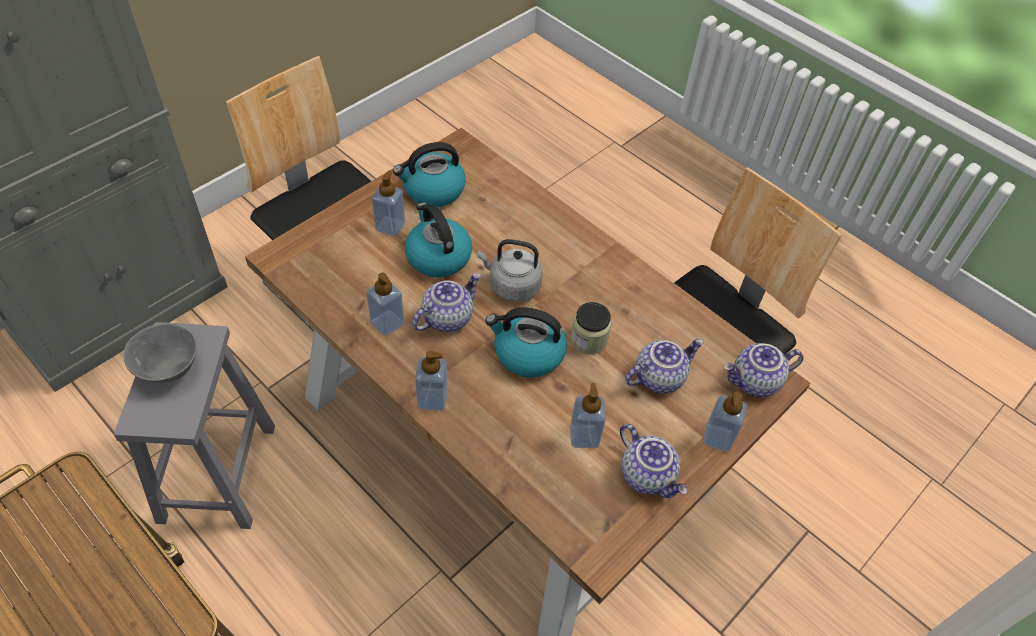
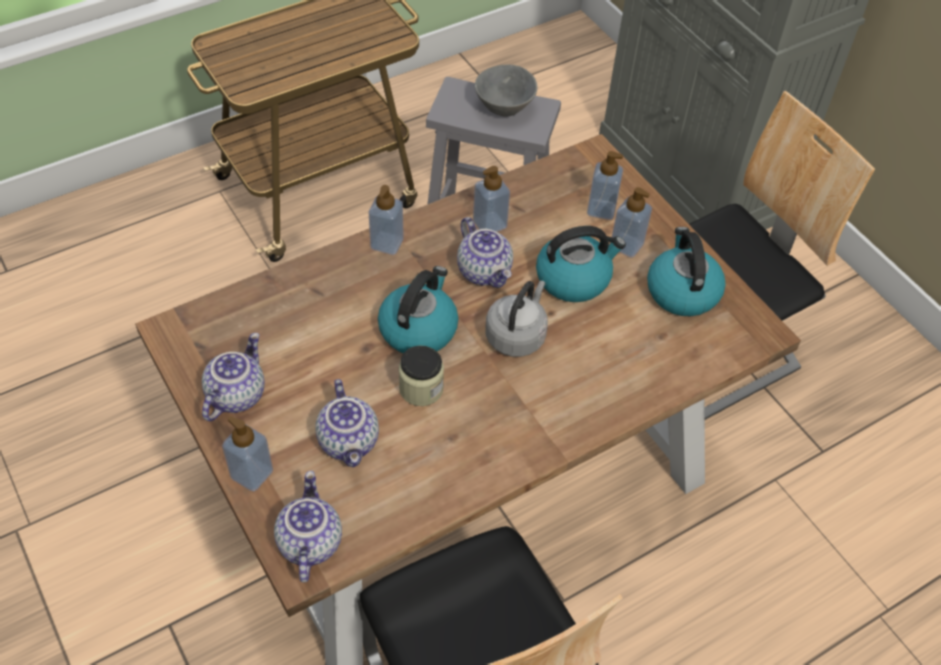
camera: 105 degrees right, 0 degrees up
soap dispenser [570,383,606,448] -> soap dispenser moved to [587,151,623,220]
teapot [620,424,687,498] -> teapot turned 135 degrees clockwise [202,333,265,421]

